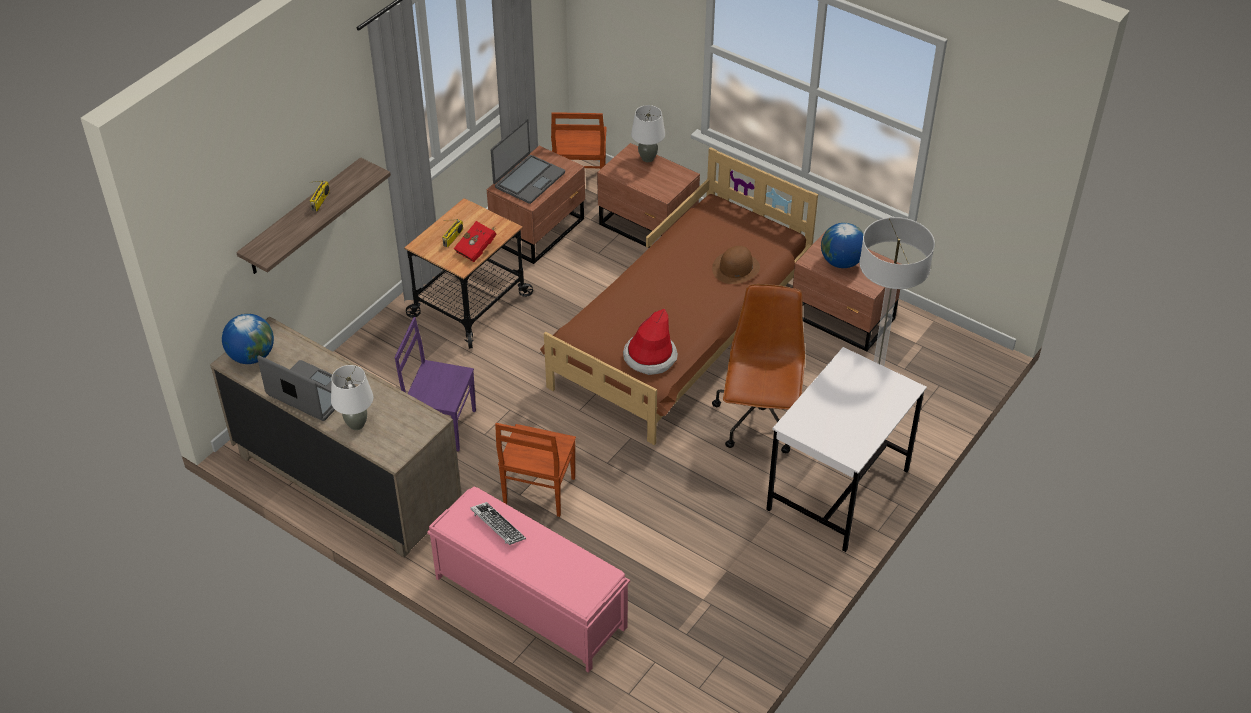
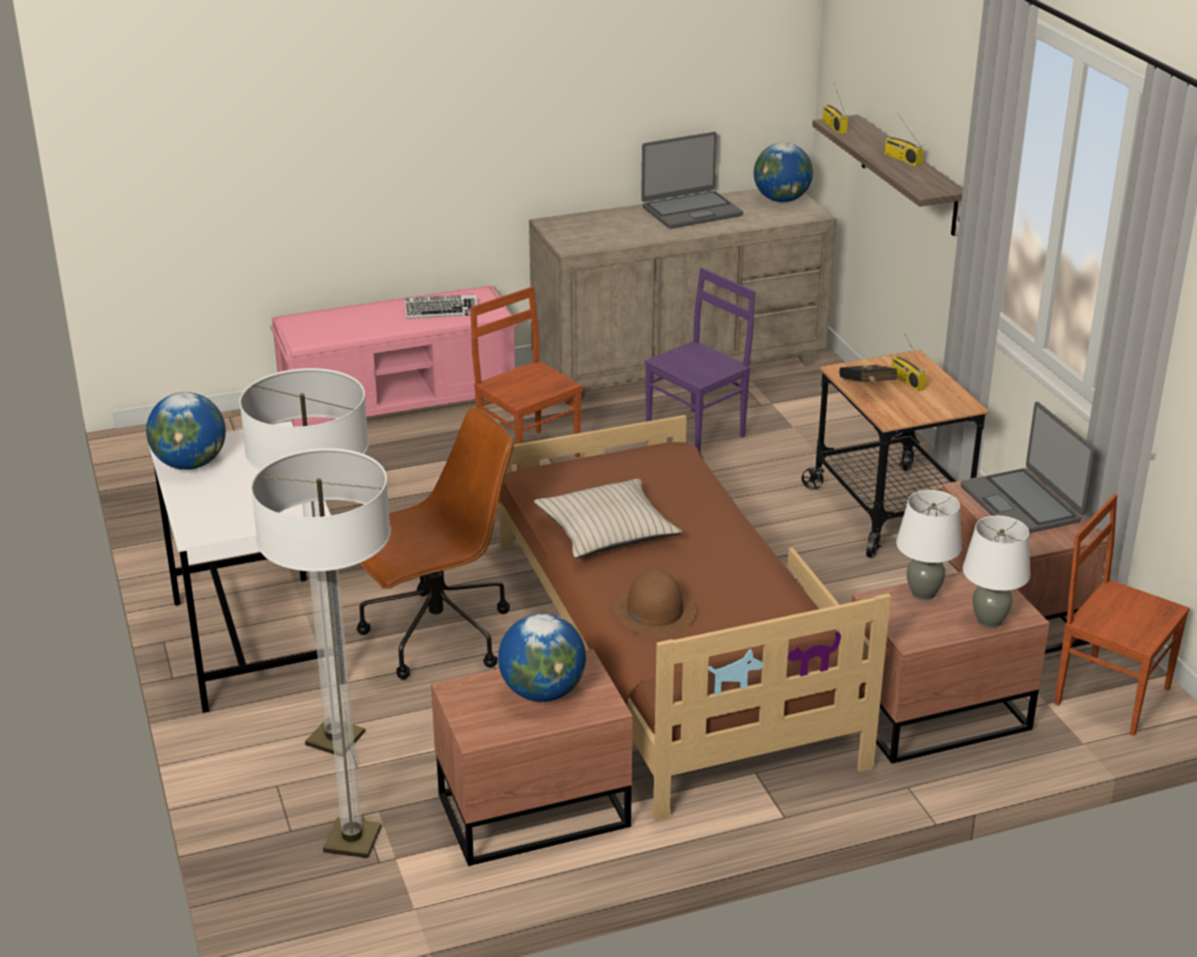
camera: 125 degrees right, 15 degrees down
white table lamp [331,365,374,430] -> white table lamp moved to [896,490,962,600]
red book [454,221,497,262] -> black book [839,365,897,382]
hat [623,309,678,375] -> none
brown office chair [712,284,805,453] -> brown office chair turned 75 degrees counterclockwise [357,407,514,679]
none -> globe [146,392,226,470]
none -> floor lamp [251,448,391,858]
none -> beige pillow [534,479,682,558]
none -> radio [822,84,848,134]

